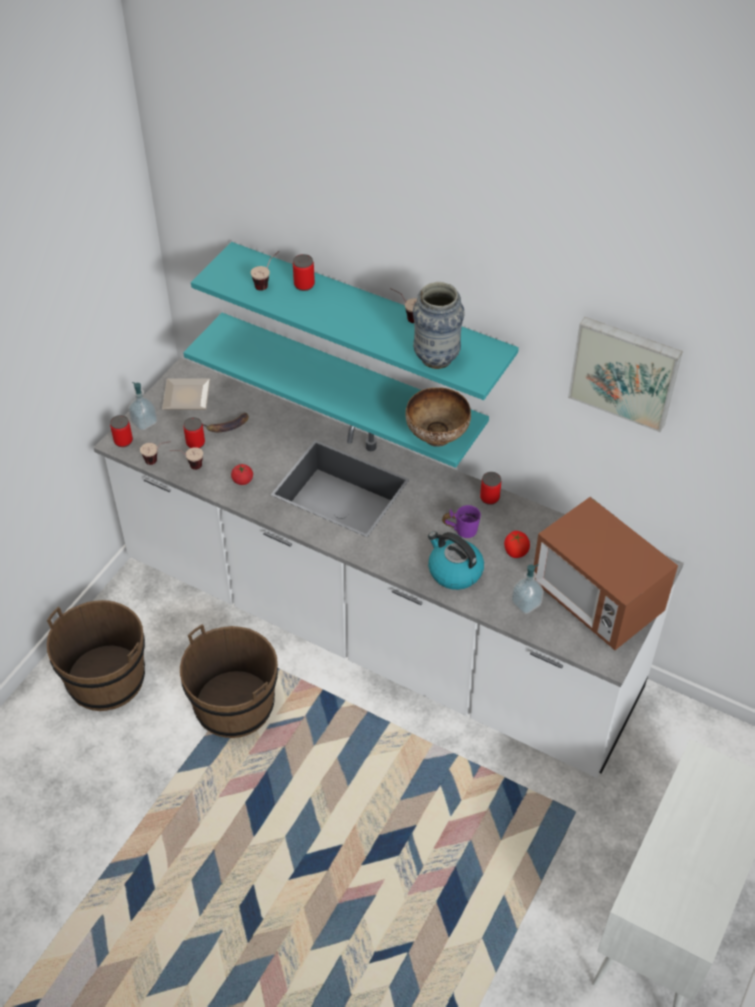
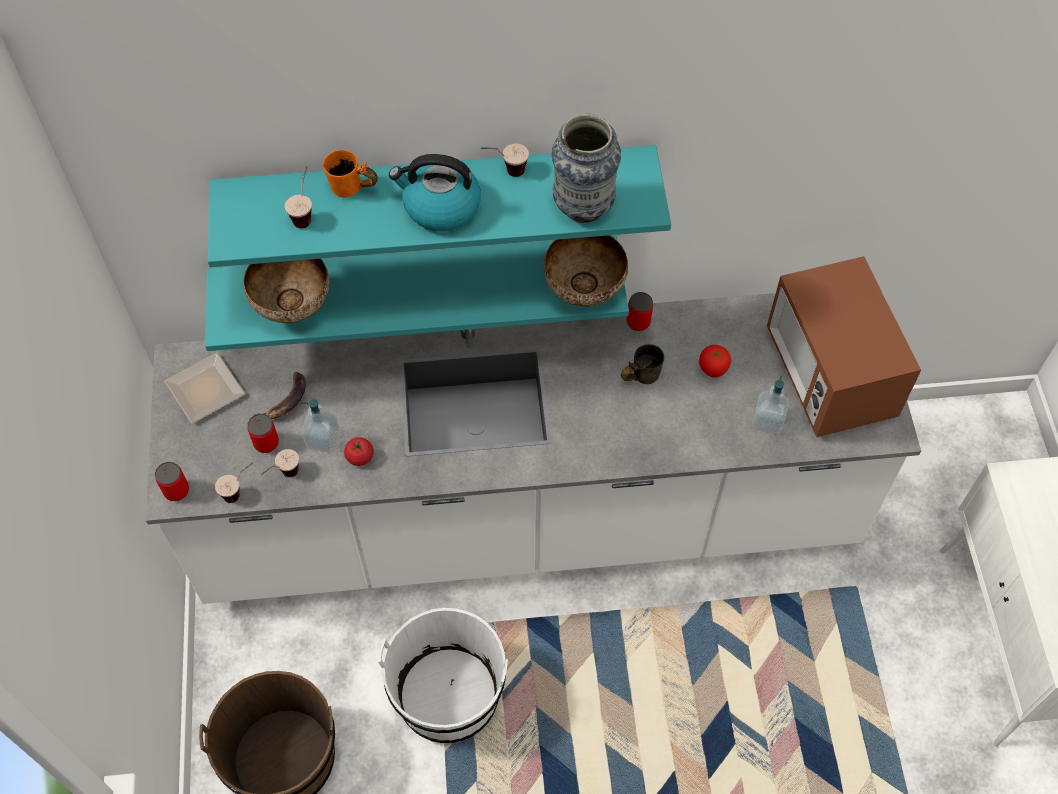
camera: 35 degrees left, 10 degrees up
soap dispenser [128,382,158,431] -> soap dispenser moved to [302,399,340,452]
brown bucket [180,624,278,738] -> white bucket [378,608,508,743]
can [293,254,315,291] -> orange mug [323,150,378,198]
kettle [428,531,484,590] -> kettle moved to [389,154,481,231]
purple mug [442,505,481,538] -> grey mug [621,344,664,384]
microwave [534,497,678,650] -> microwave turned 60 degrees clockwise [767,256,921,437]
picture [568,317,683,432] -> none
none -> bowl [243,259,329,323]

